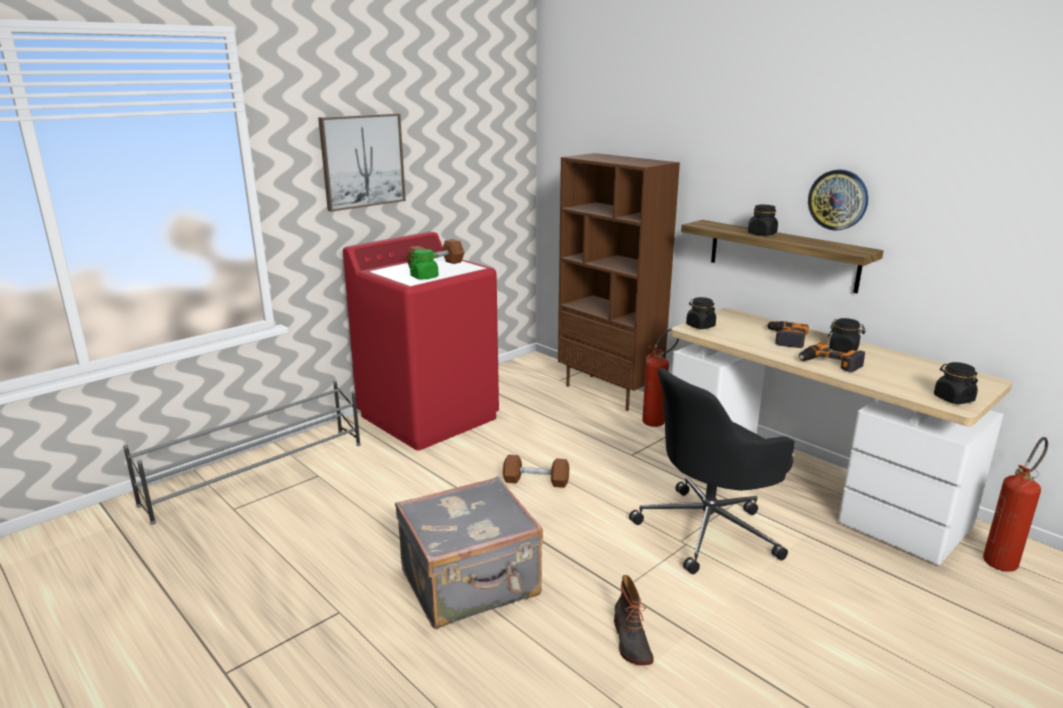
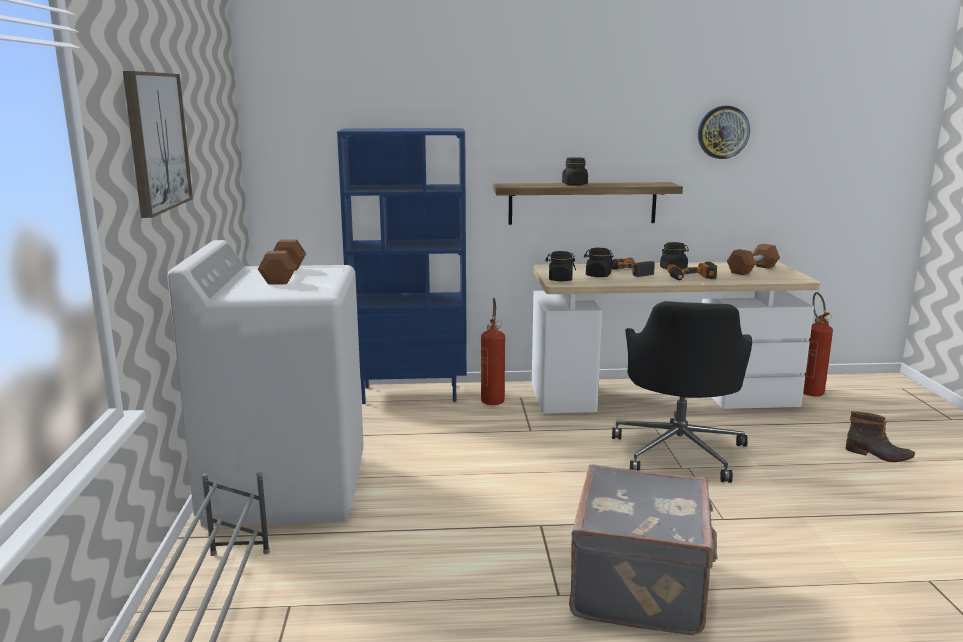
camera: 50 degrees left, 5 degrees down
red washing machine [343,232,499,451] -> white washing machine [167,240,364,527]
green jar [410,249,438,279] -> none
brown dumbbell [503,455,569,488] -> brown dumbbell moved to [727,244,780,275]
brown bookcase [558,153,680,411] -> blue bookcase [337,128,467,404]
boot [614,575,654,665] -> boot moved to [846,411,915,462]
wall clock [808,169,868,231] -> wall clock moved to [698,106,750,159]
black jar [934,362,978,404] -> black jar moved to [584,248,614,277]

